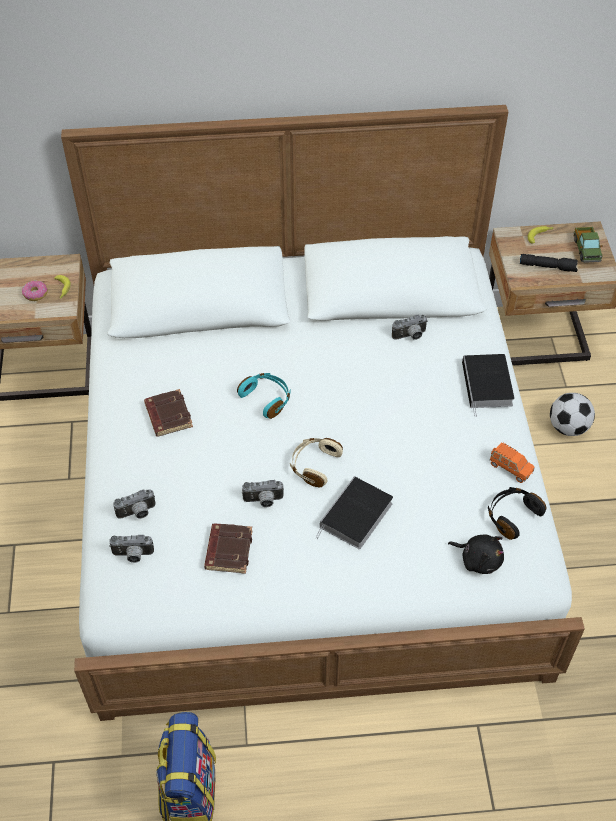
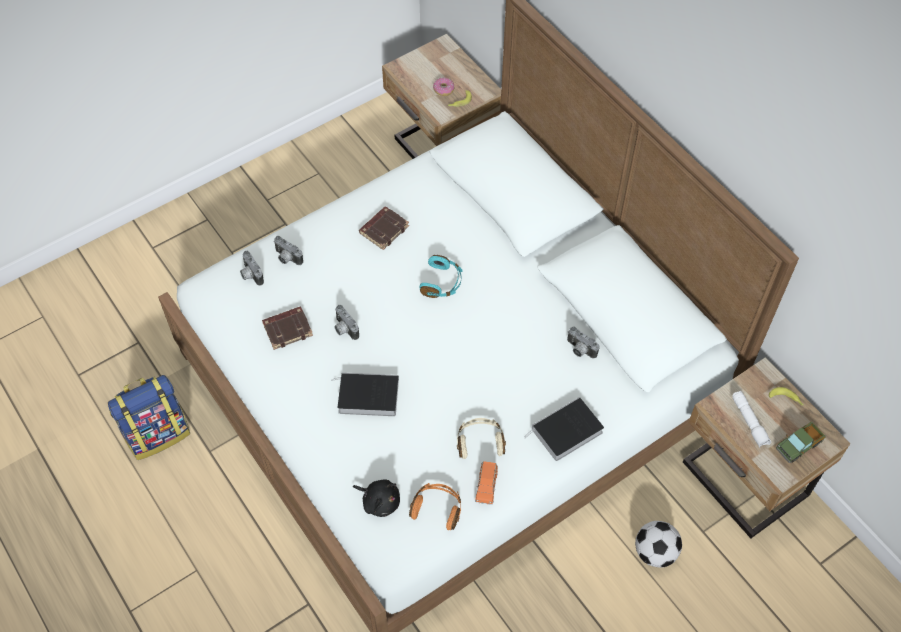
camera: 60 degrees right, 5 degrees up
beige headphones [290,438,343,488] -> beige headphones moved to [457,418,506,459]
black plush toy [448,534,504,574] -> black plush toy turned 60 degrees counterclockwise [353,479,400,517]
black headphones [488,487,547,540] -> orange headphones [409,483,461,530]
black flashlight [519,254,578,272] -> white flashlight [732,391,771,448]

